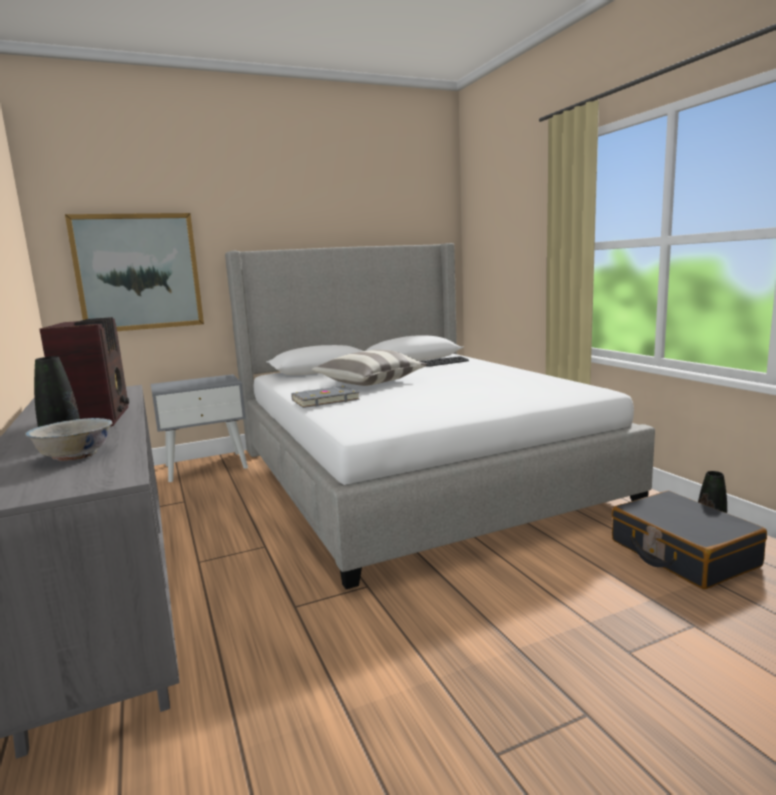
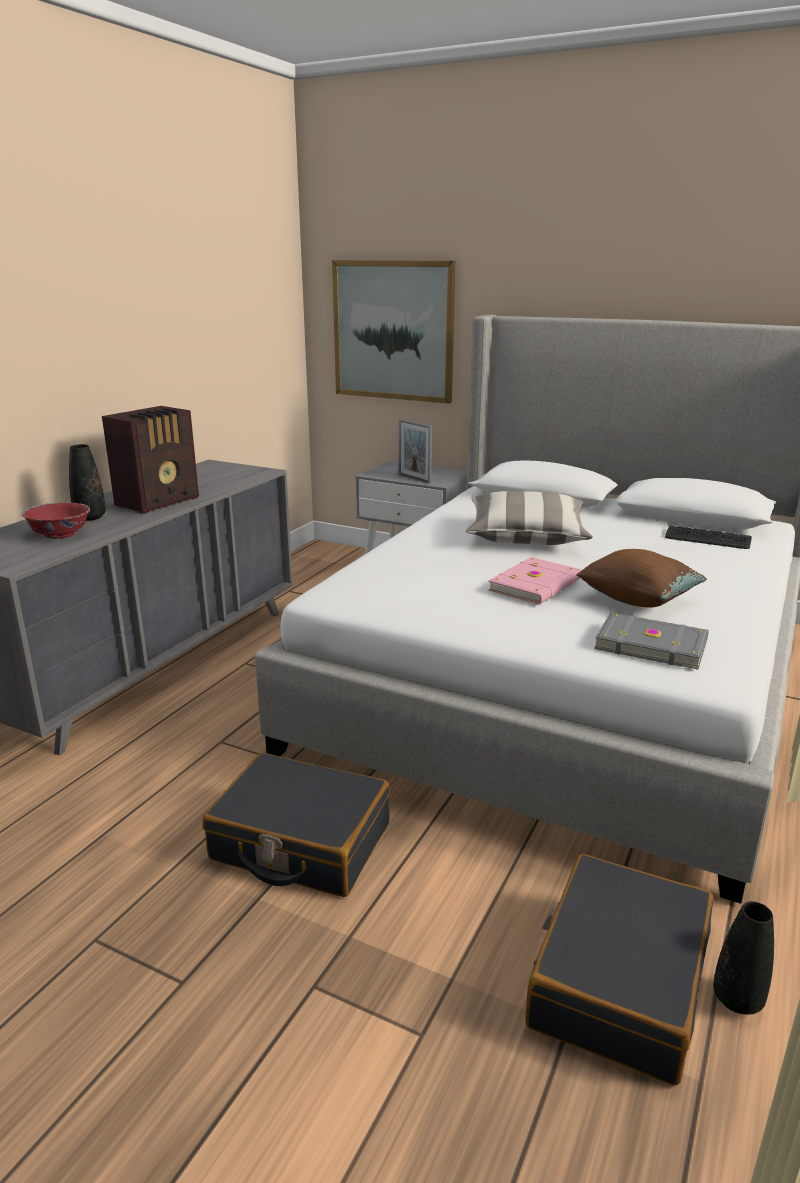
camera: 50 degrees right, 10 degrees up
white bowl [25,418,112,461] -> red bowl [21,502,90,539]
grey book [291,386,360,408] -> grey book moved to [594,612,709,670]
none -> black suitcase [203,753,390,897]
none -> picture frame [399,419,432,483]
none -> pink book [488,557,581,605]
none -> brown pillow [576,549,707,608]

